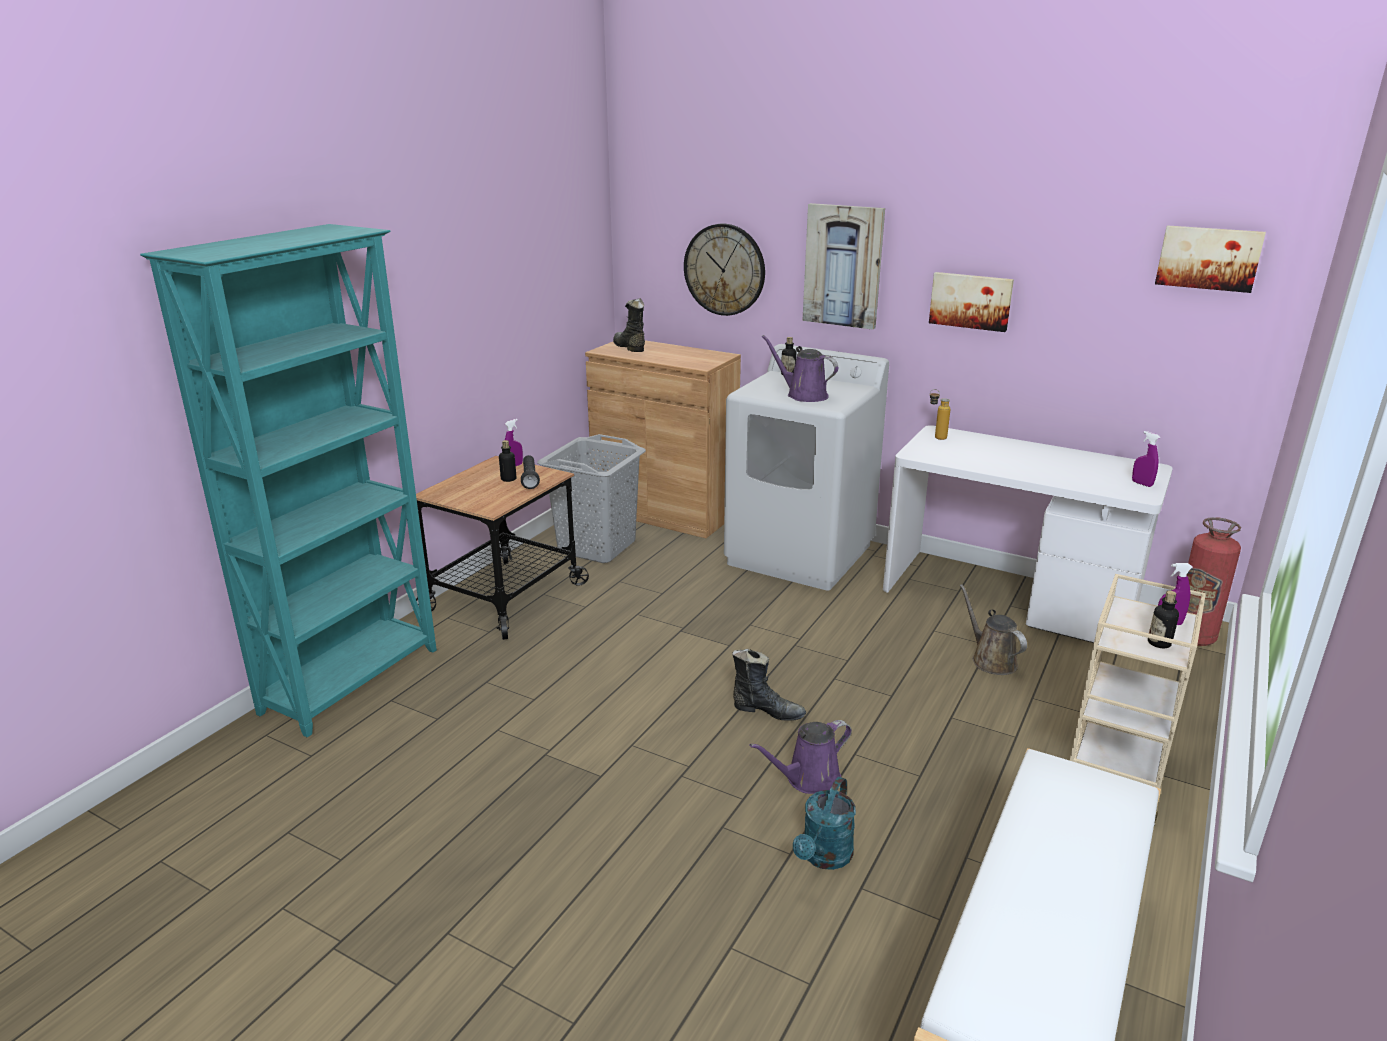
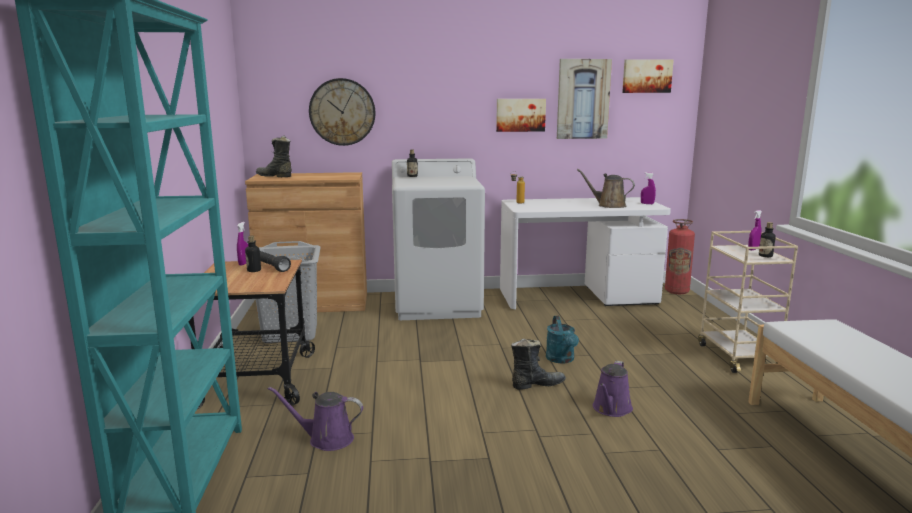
camera: 35 degrees left, 10 degrees down
purple watering can [762,335,838,402] -> purple watering can moved to [268,387,363,451]
turquoise watering can [793,777,856,870] -> turquoise watering can moved to [546,316,579,364]
picture [802,203,885,330] -> picture moved to [557,59,612,139]
brown watering can [960,584,1027,675] -> brown watering can moved to [577,169,635,208]

